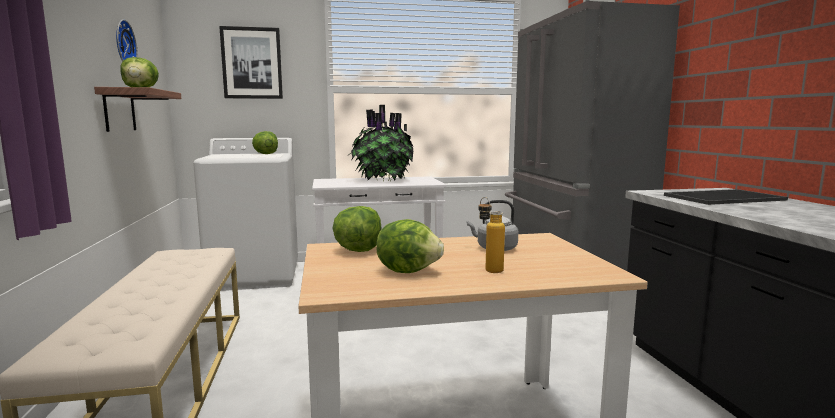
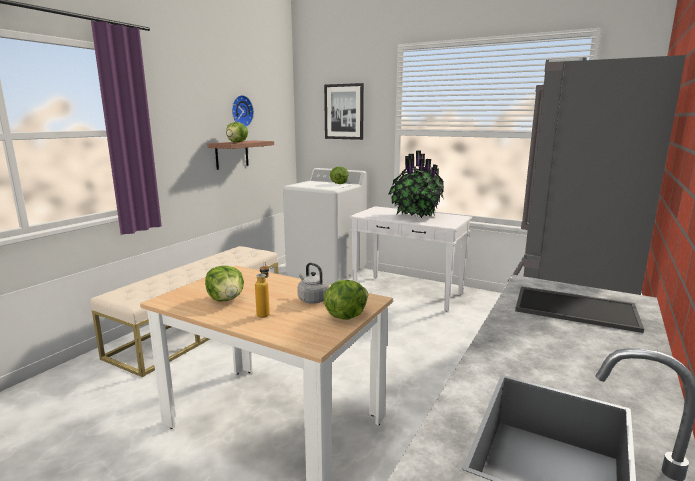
camera: 40 degrees right, 5 degrees up
lettuce [332,206,381,252] -> lettuce moved to [324,280,368,320]

